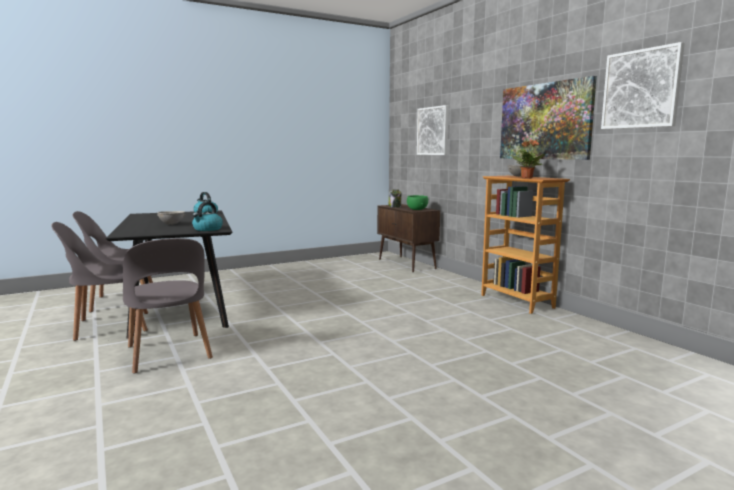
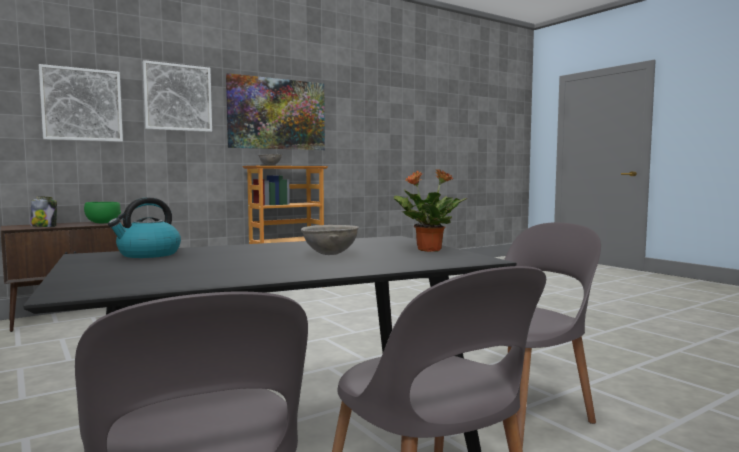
camera: 95 degrees left, 5 degrees down
kettle [192,202,223,231] -> none
potted plant [511,140,545,178] -> potted plant moved to [394,169,468,252]
picture [601,42,685,129] -> picture moved to [142,60,212,132]

